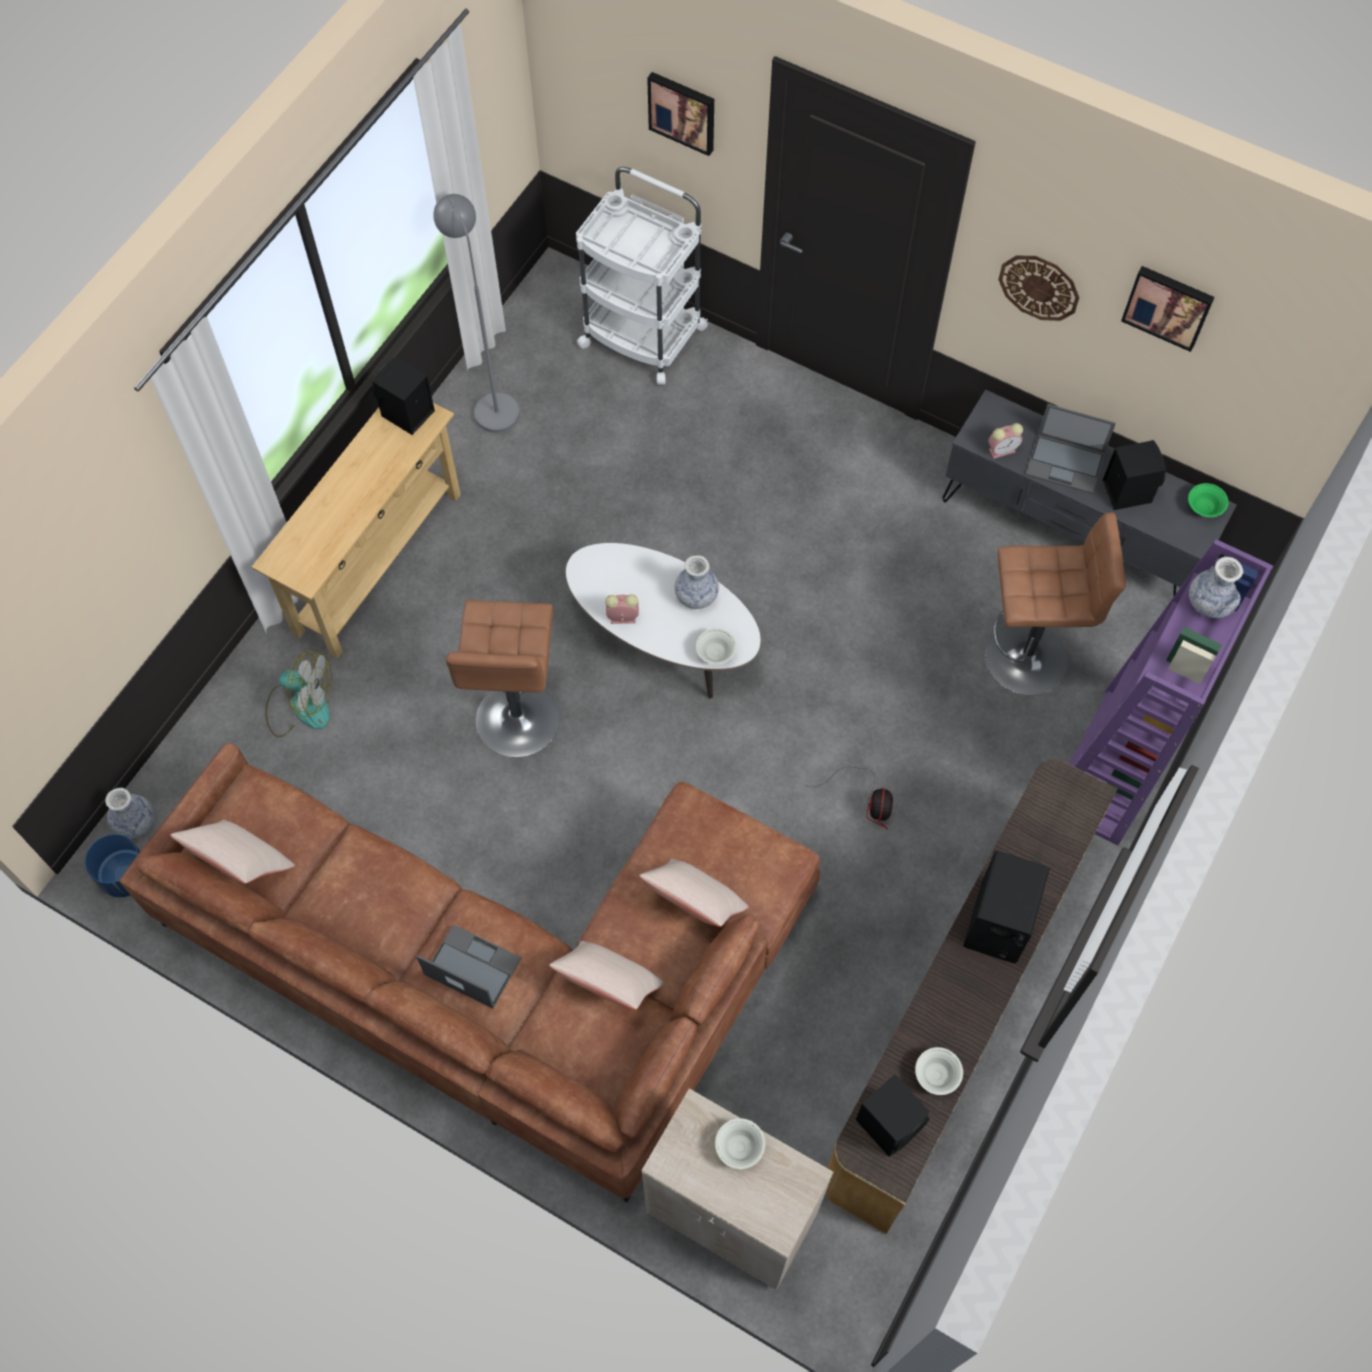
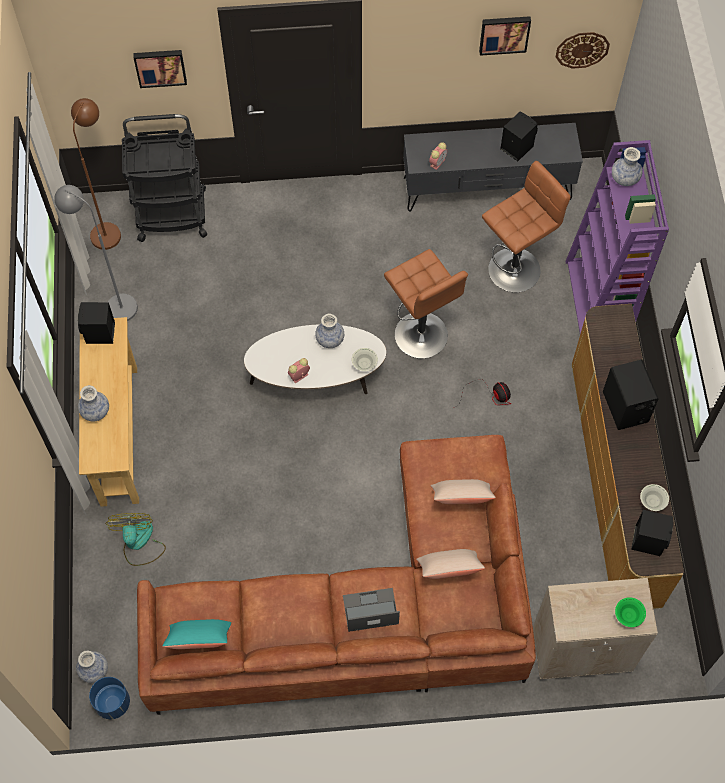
camera: 35 degrees left, 0 degrees up
beige pillow [170,820,295,884] -> turquoise pillow [163,619,231,649]
fan [265,649,332,737] -> fan turned 75 degrees counterclockwise [105,513,166,566]
brown stool [446,600,559,757] -> brown stool moved to [384,249,468,358]
white cart [576,167,708,385] -> black cart [122,114,207,242]
white bowl [715,1118,765,1169] -> none
wall clock [998,256,1079,321] -> wall clock moved to [556,32,610,69]
laptop [1025,404,1116,494] -> none
green bowl [1188,483,1228,517] -> green bowl moved to [615,597,646,627]
none -> brown floor lamp [71,98,121,250]
none -> vase [78,385,109,421]

